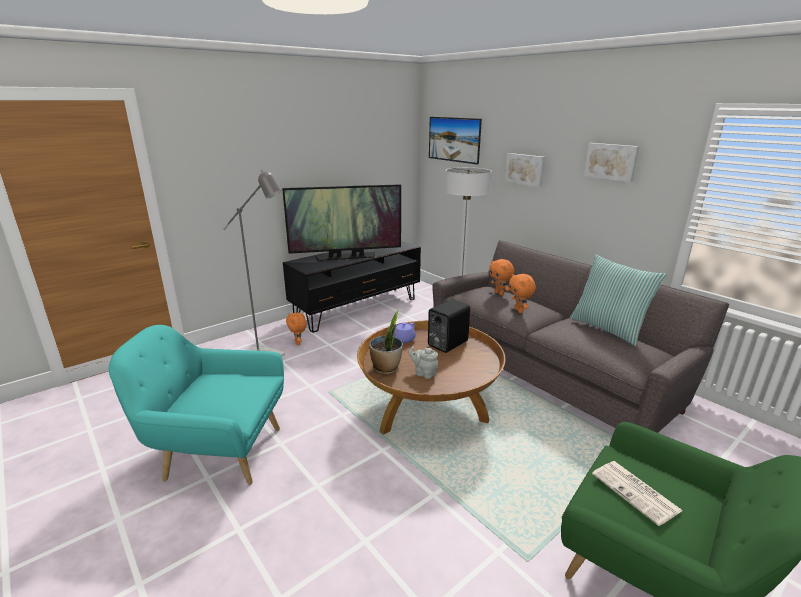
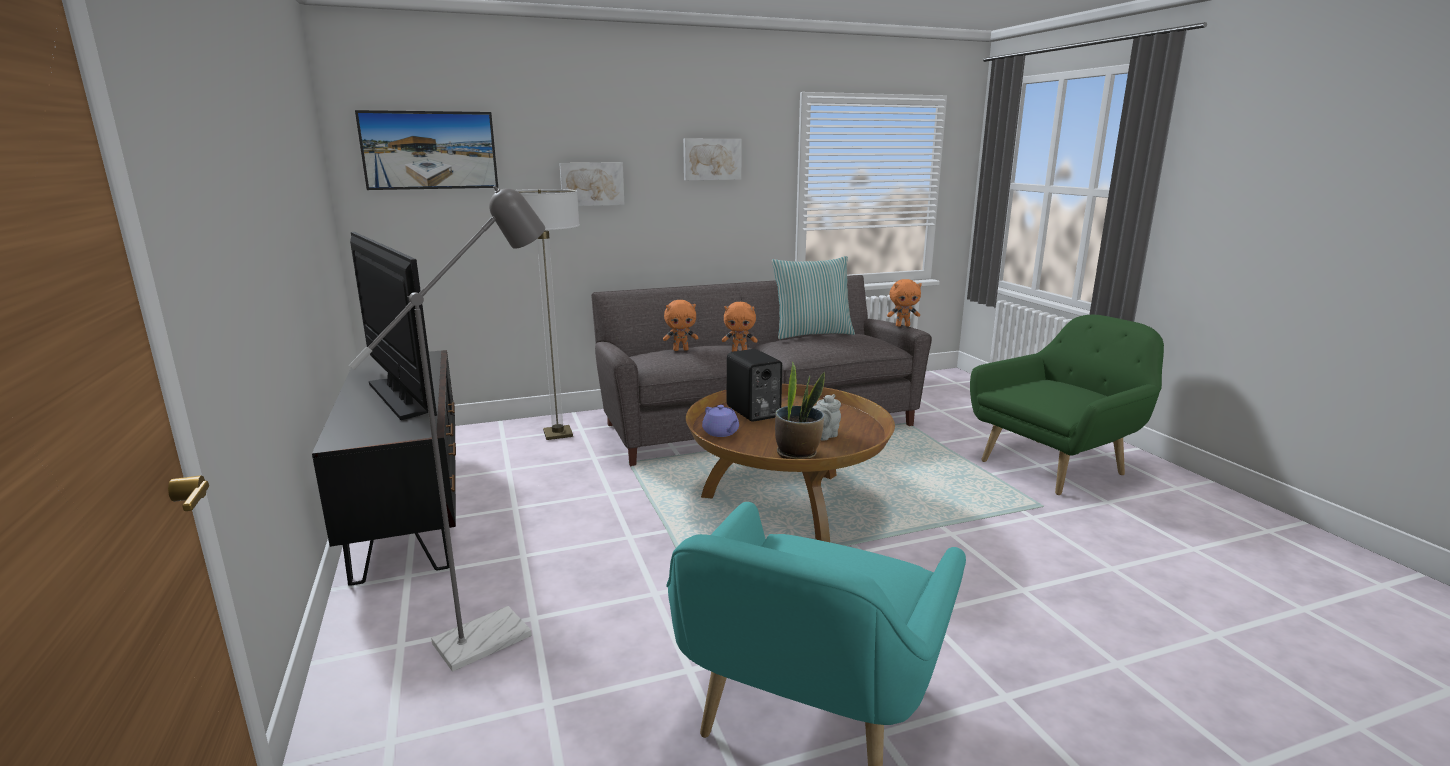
camera: 70 degrees left, 5 degrees down
television [282,184,401,261] -> television turned 45 degrees counterclockwise [350,232,437,420]
orange plush toy [286,312,307,345] -> orange plush toy moved to [887,279,922,327]
newspaper [592,461,683,526] -> none

